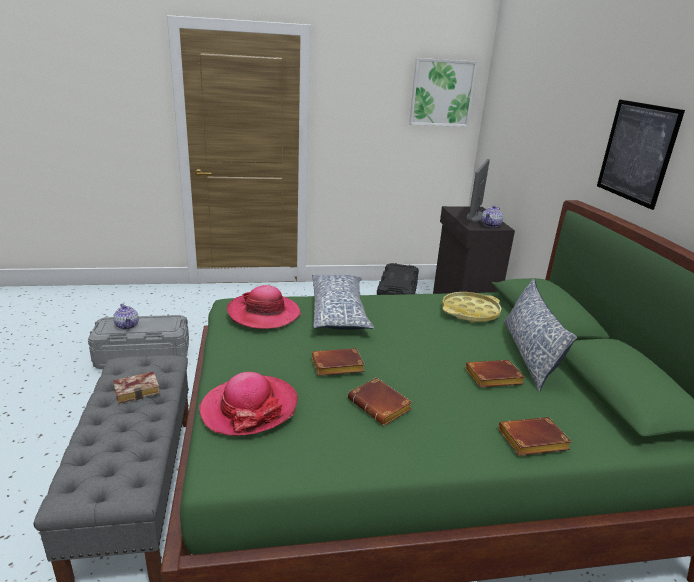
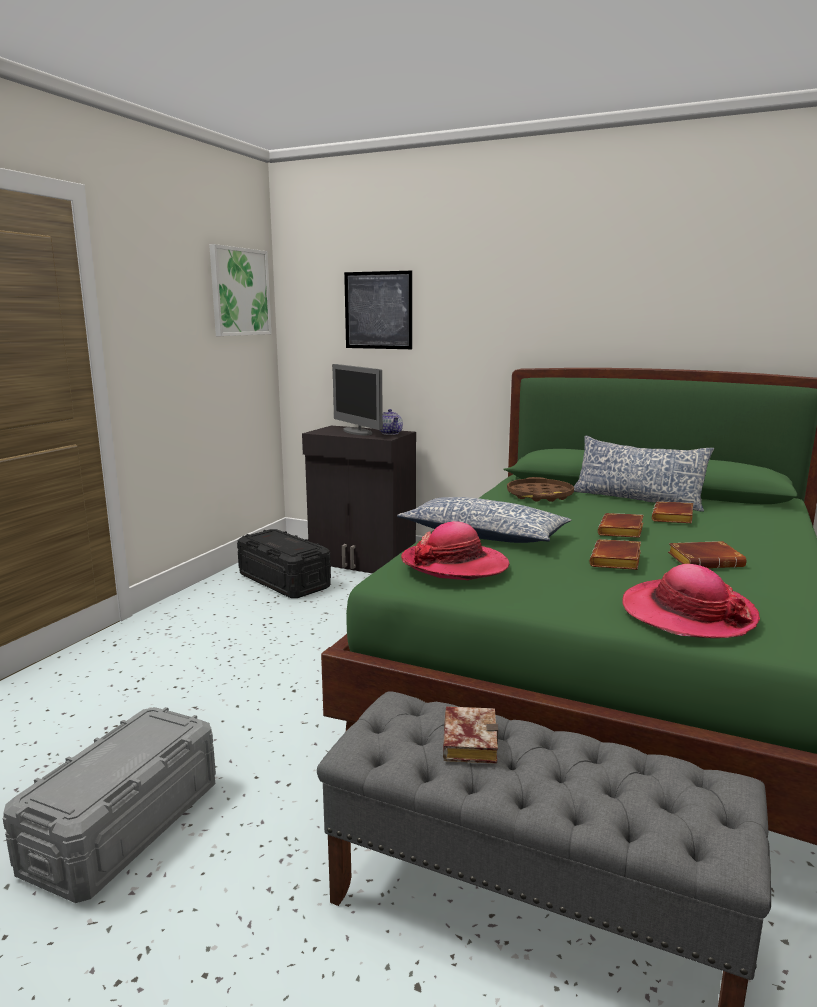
camera: 55 degrees left, 10 degrees down
teapot [113,304,139,330] -> none
yellow tray [442,292,501,323] -> brown tray [507,477,574,502]
brown book [498,417,572,456] -> brown book moved to [598,513,644,538]
picture [597,100,685,210] -> picture moved to [344,271,412,349]

